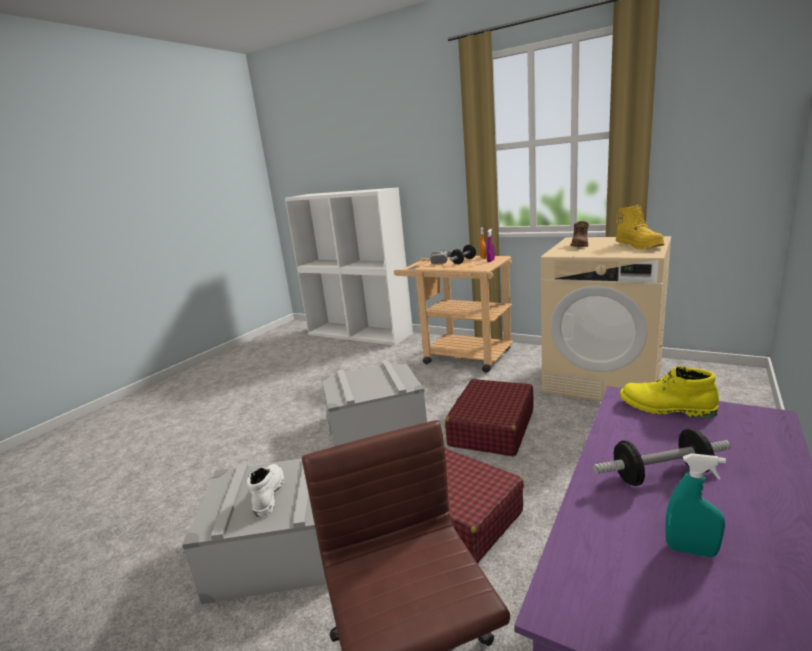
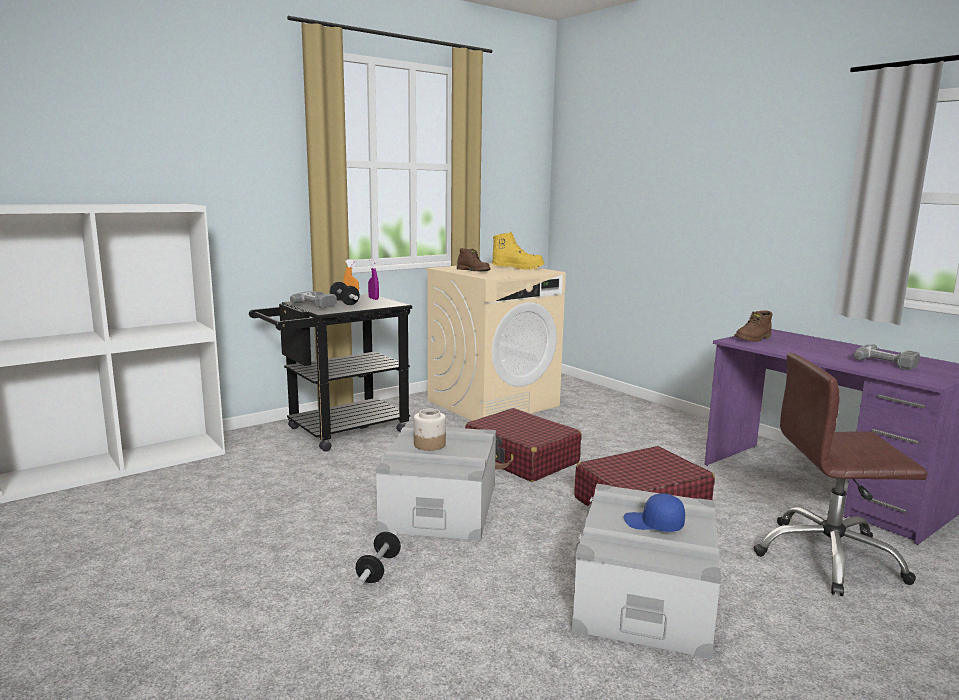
camera: 70 degrees left, 5 degrees down
white boot [247,464,284,517] -> blue cap [623,493,685,532]
beige cart [394,256,513,373] -> black cart [249,294,412,452]
dumbbell [593,429,731,486] -> dumbbell moved to [355,531,401,585]
yellow boot [620,366,719,418] -> brown boot [734,311,773,342]
turquoise spray bottle [665,453,726,557] -> power drill [853,344,920,370]
none -> jar [414,409,446,451]

